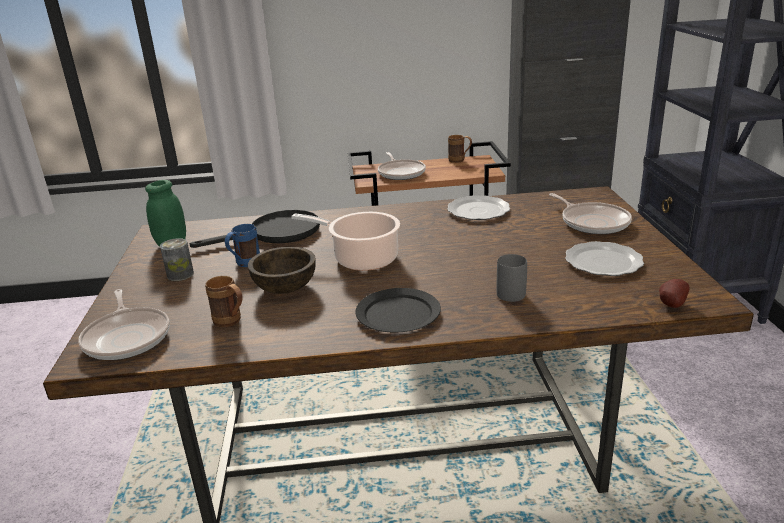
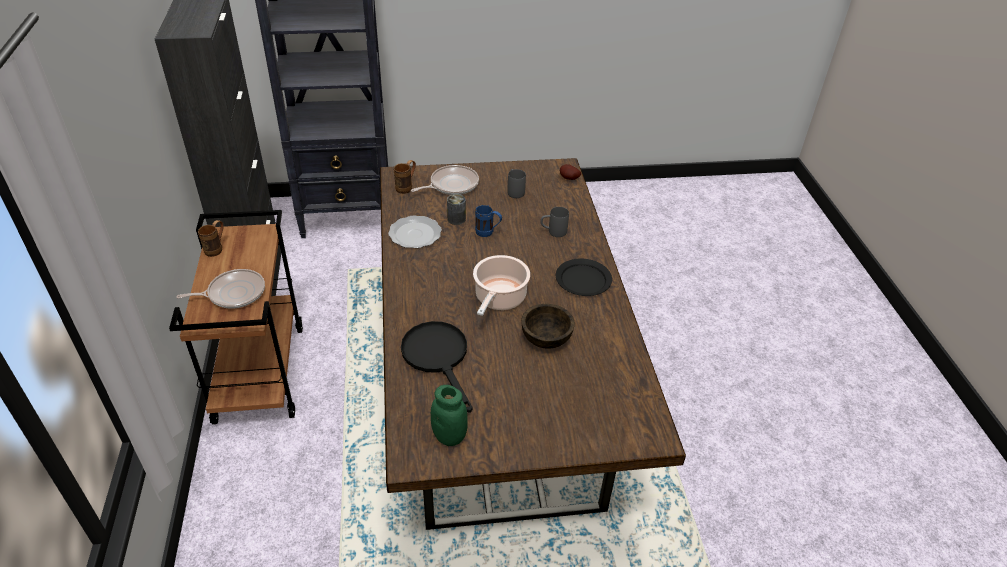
camera: 95 degrees left, 15 degrees up
frying pan [78,289,170,360] -> none
can [160,238,194,281] -> can moved to [447,194,466,225]
brown mug [205,276,243,327] -> brown mug moved to [394,160,416,194]
blue mug [225,224,260,267] -> blue mug moved to [475,205,502,237]
plate [565,241,644,276] -> grey mug [508,169,526,198]

